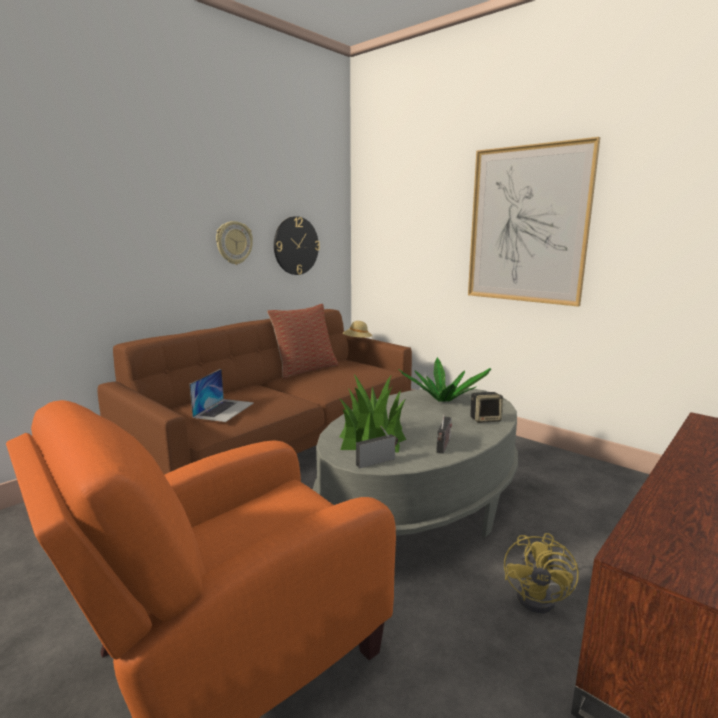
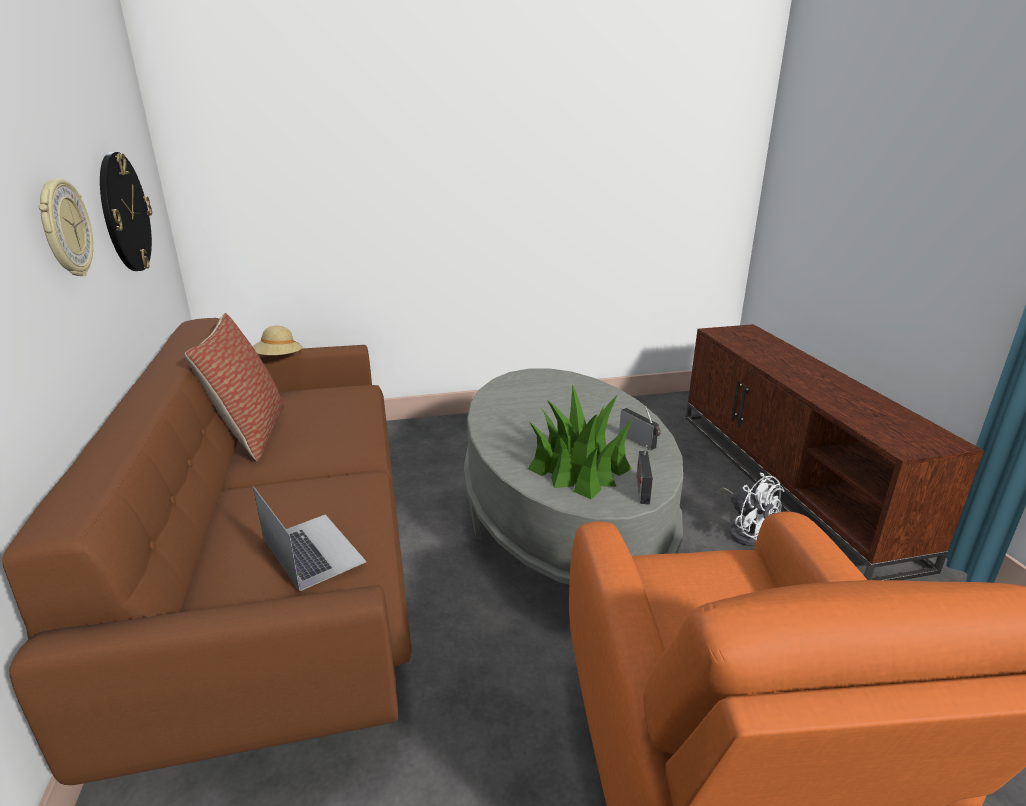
camera: 55 degrees left, 10 degrees up
potted plant [398,357,491,402] -> none
picture [468,137,600,307] -> none
speaker [470,392,503,423] -> none
yellow fan [504,533,579,613] -> white fan [720,472,784,546]

